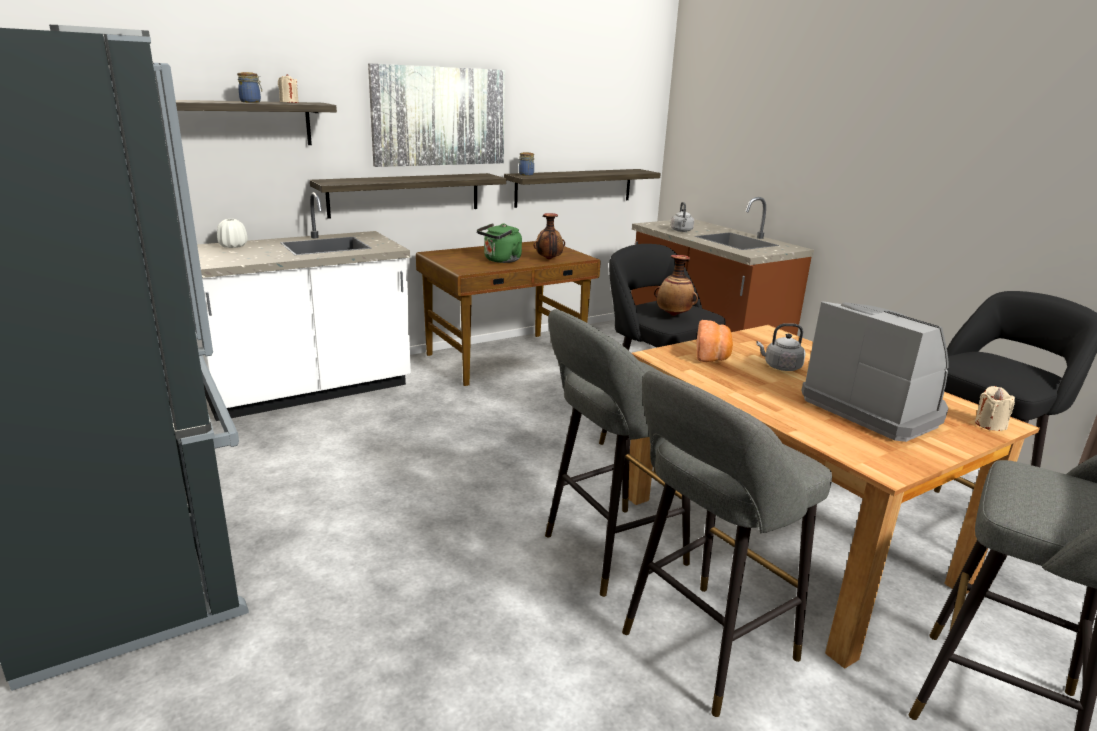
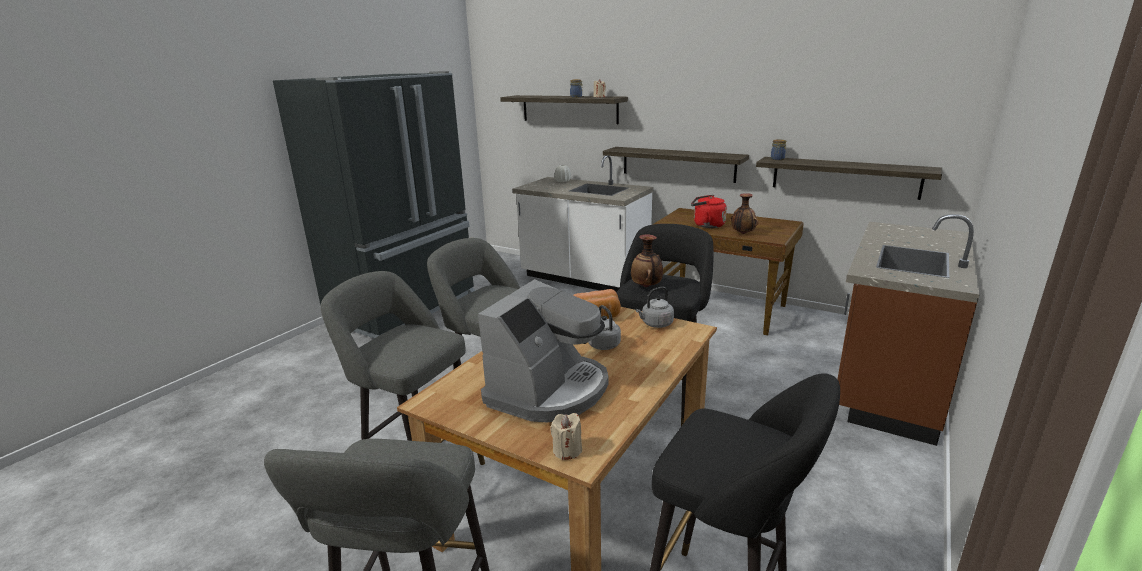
camera: 65 degrees right, 0 degrees up
picture [368,63,505,167] -> none
green kettle [477,223,522,263] -> red kettle [691,195,727,228]
grey kettle [671,202,694,232] -> grey kettle moved to [636,287,674,328]

